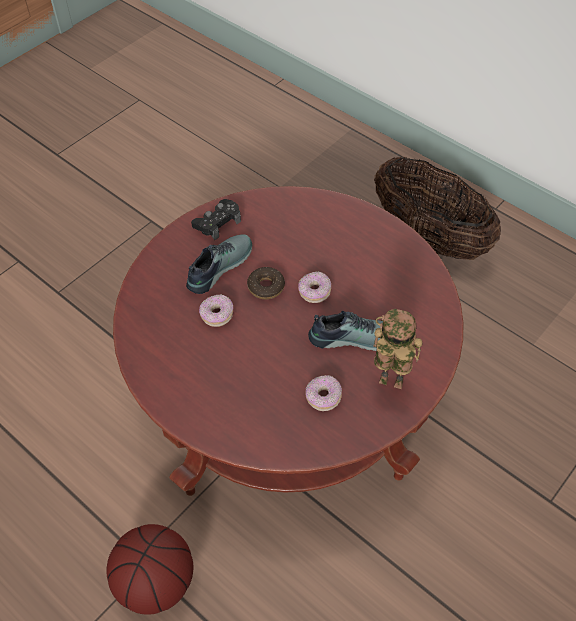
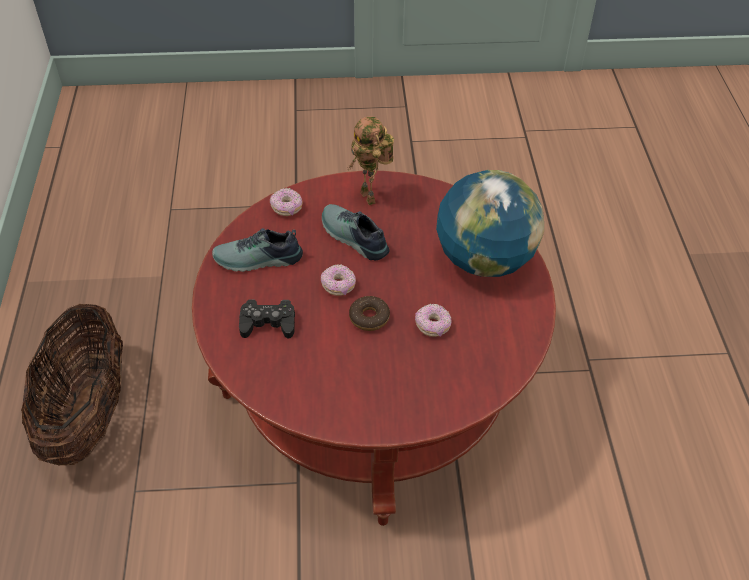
camera: 135 degrees left, 5 degrees down
basketball [106,524,193,615] -> none
shoe [186,234,252,294] -> shoe moved to [212,228,303,272]
black game controller [191,199,241,240] -> black game controller moved to [239,299,295,339]
donut [305,375,342,411] -> donut moved to [270,188,303,216]
none -> globe [436,170,544,277]

